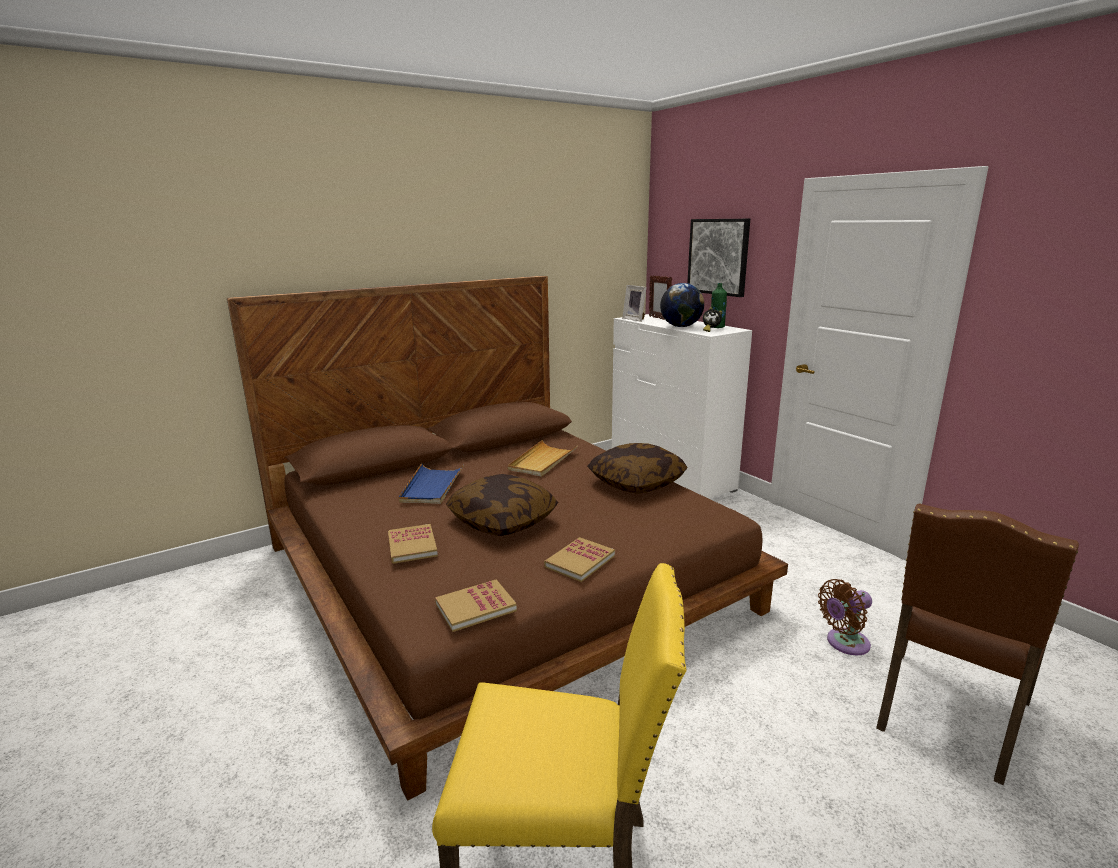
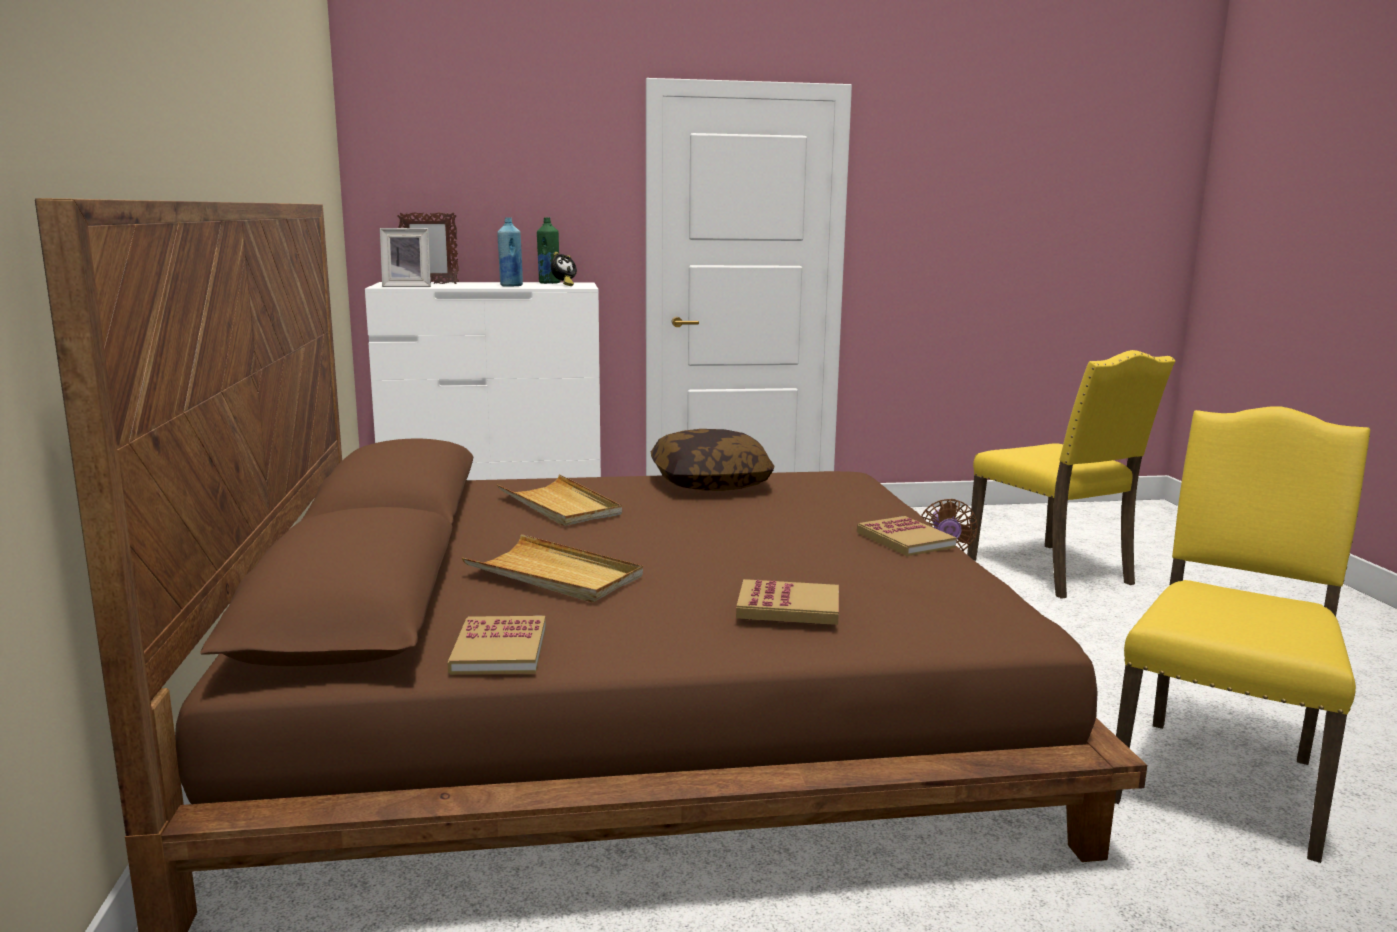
camera: 65 degrees left, 5 degrees down
blue tray [399,463,464,504] -> beige tray [462,534,643,602]
book [435,579,517,632] -> book moved to [447,616,546,675]
pillow [446,474,558,536] -> none
globe [660,283,704,327] -> blue bottle [497,217,523,287]
picture [687,219,750,297] -> none
brown chair [876,503,1079,785] -> yellow chair [967,350,1175,599]

